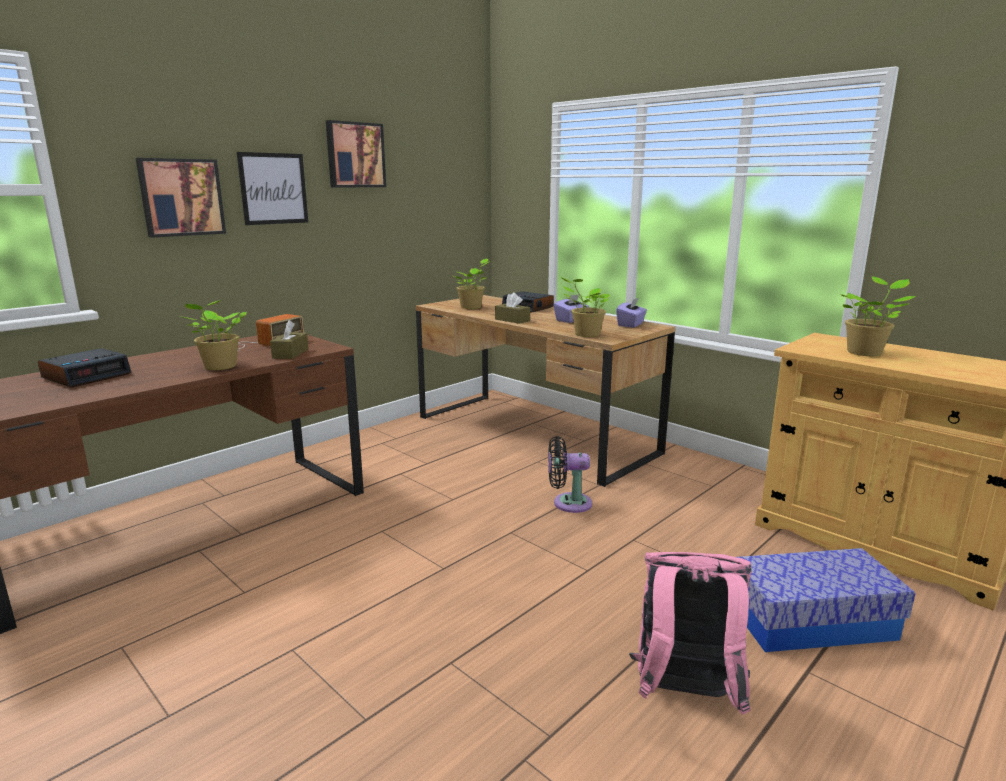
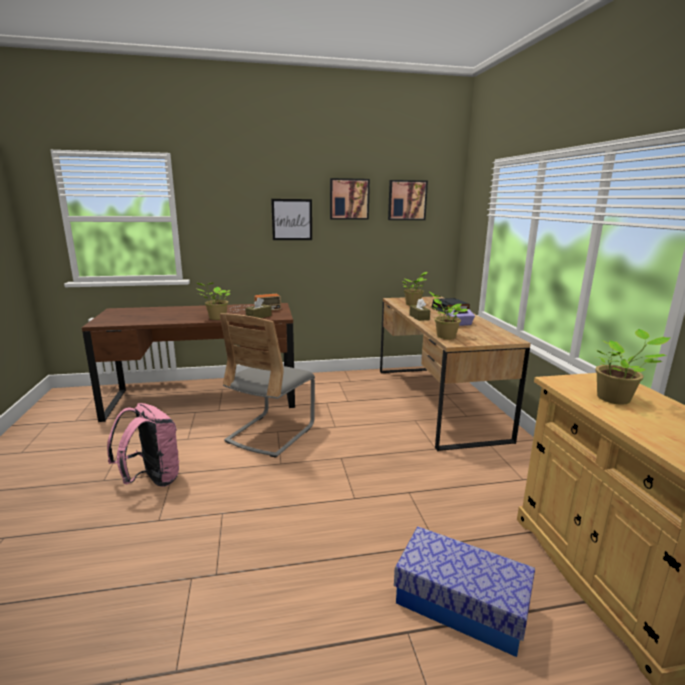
camera: 35 degrees right, 0 degrees up
alarm clock [38,348,131,388] -> none
picture [136,158,226,238] -> picture moved to [388,180,428,220]
black fan [548,436,592,513] -> none
purple tissue box [616,298,647,328] -> none
pink backpack [629,552,751,714] -> pink backpack moved to [107,403,180,487]
none -> grey chair [220,313,315,458]

